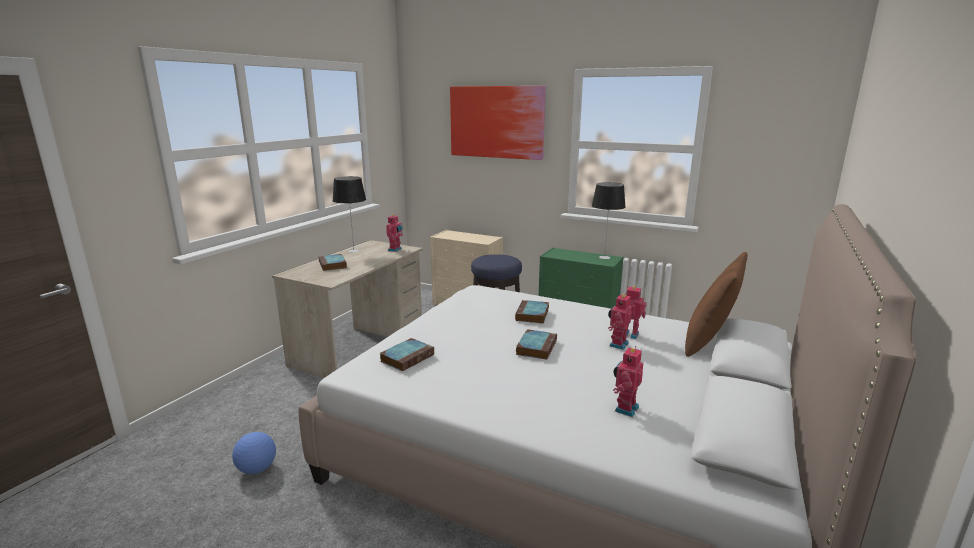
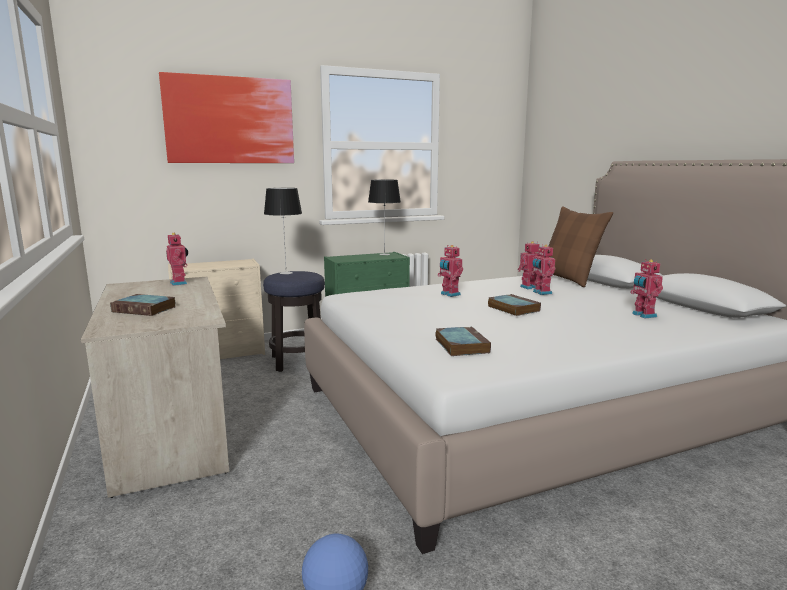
camera: 50 degrees left, 5 degrees down
table lamp [333,176,366,252] -> table lamp moved to [264,188,302,274]
book [515,300,549,324] -> toy robot [438,245,463,297]

